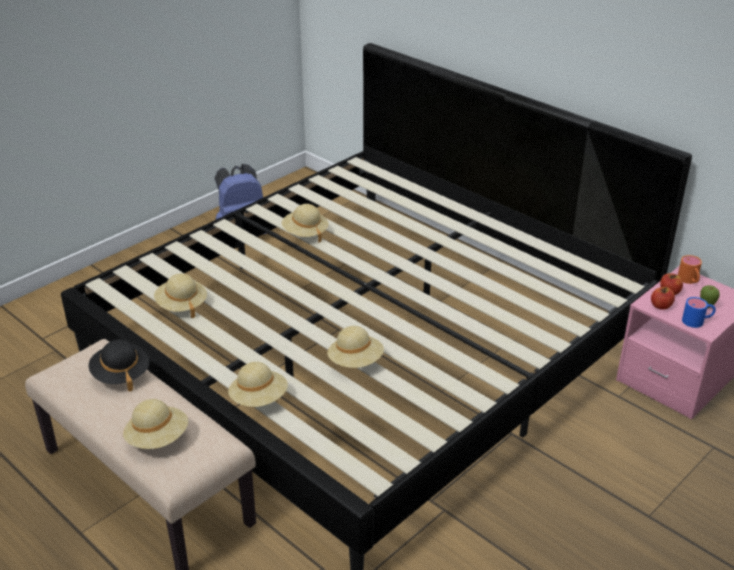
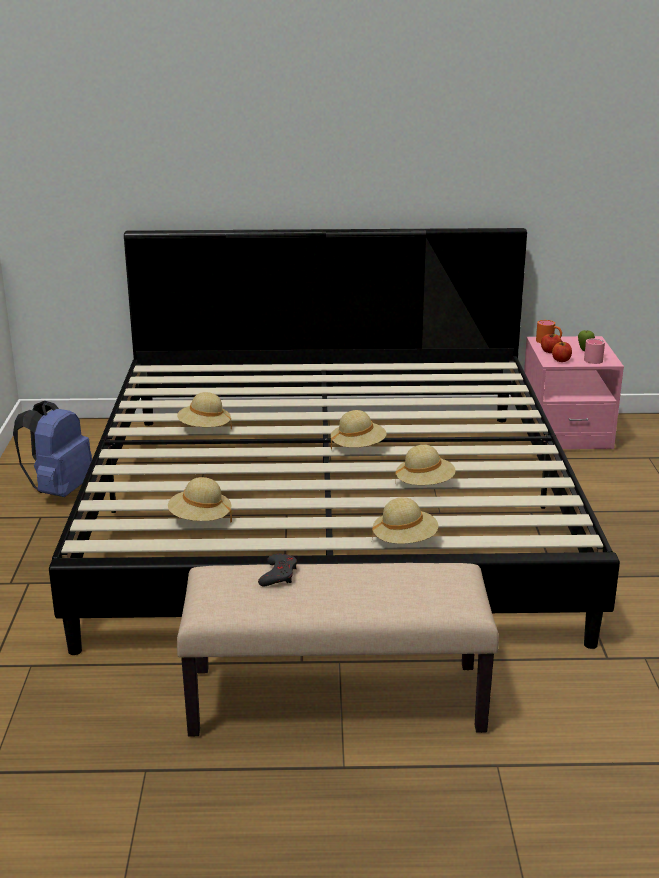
camera: 45 degrees left, 10 degrees down
black hat [89,339,149,391] -> grey game controller [258,554,297,586]
beige hat [123,399,188,449] -> beige hat moved to [331,410,386,449]
blue mug [682,297,716,328] -> pink mug [584,339,605,364]

